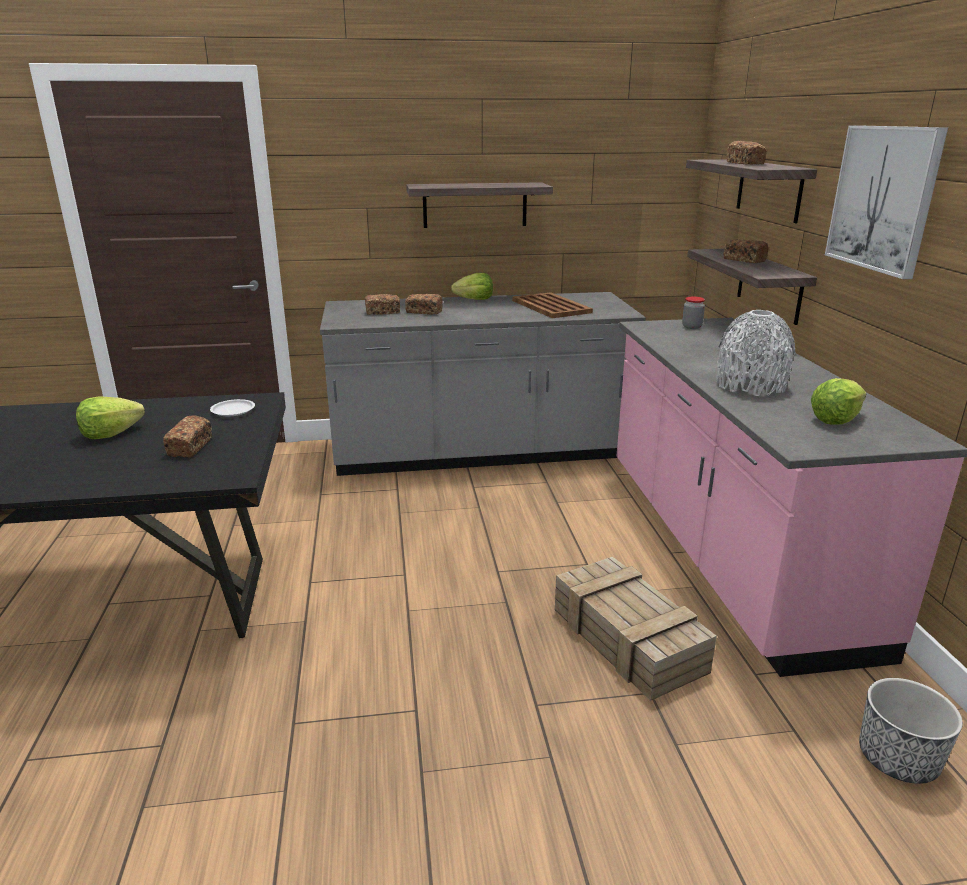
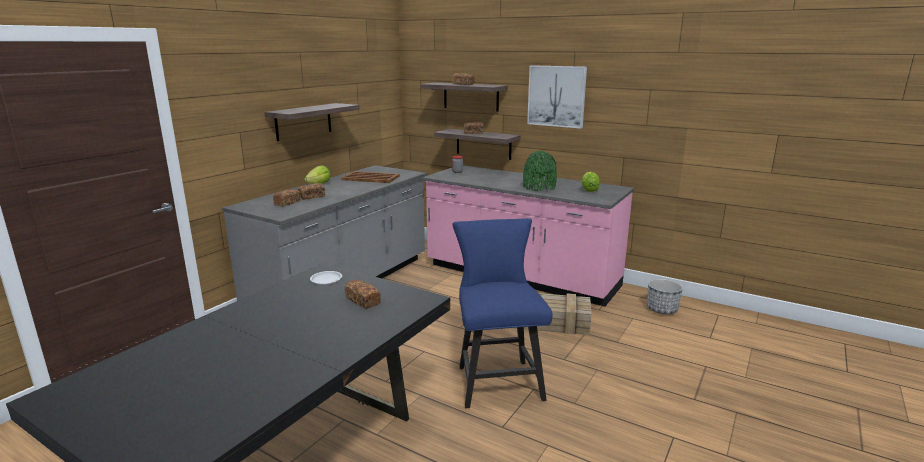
camera: 50 degrees left, 5 degrees down
lettuce [76,396,145,439] -> none
grey vase [716,310,795,396] -> green vase [523,151,557,191]
none -> blue chair [452,218,552,408]

